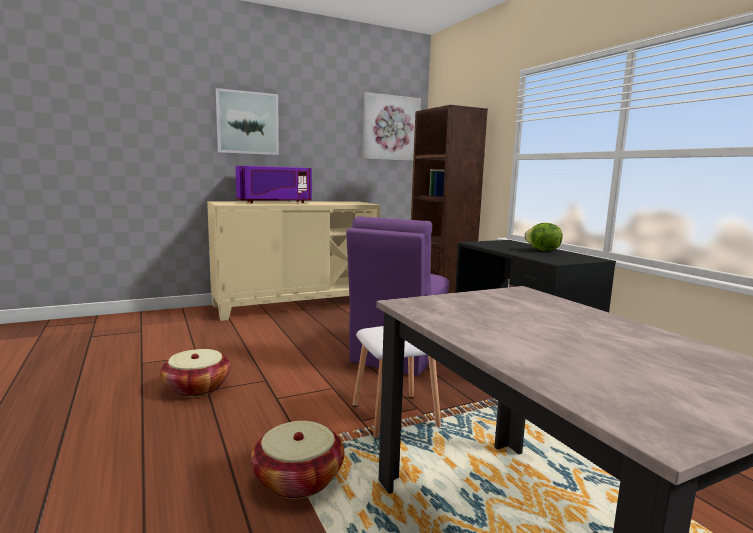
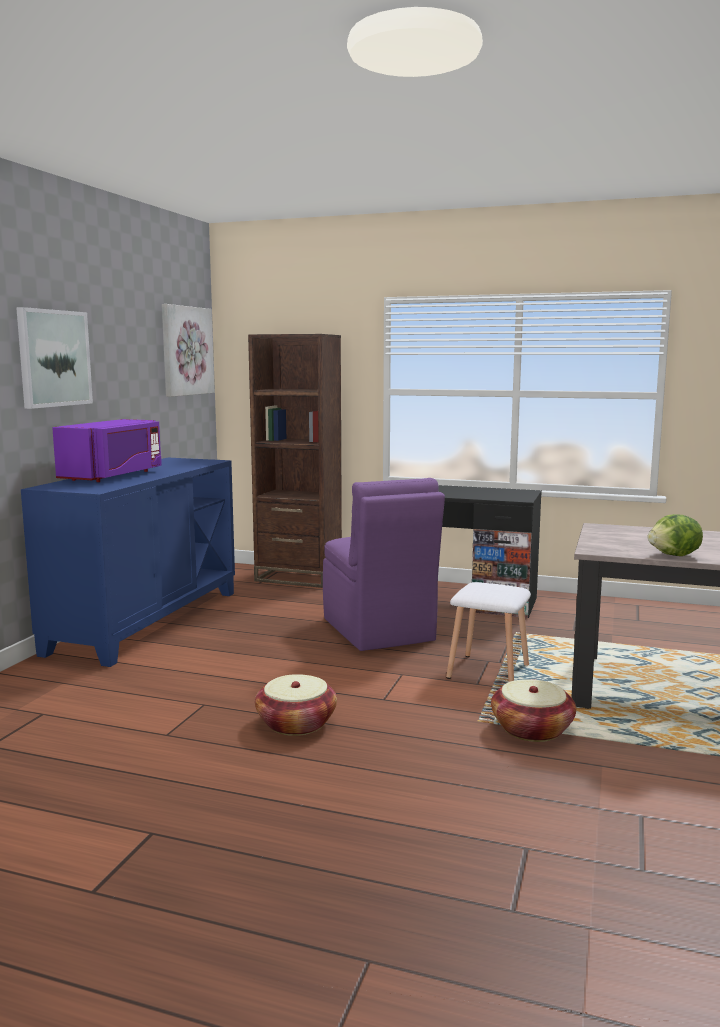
camera: 45 degrees left, 0 degrees up
beige cabinet [207,201,381,321] -> blue cabinet [21,458,235,667]
lettuce [524,223,563,251] -> lettuce moved to [648,514,703,556]

